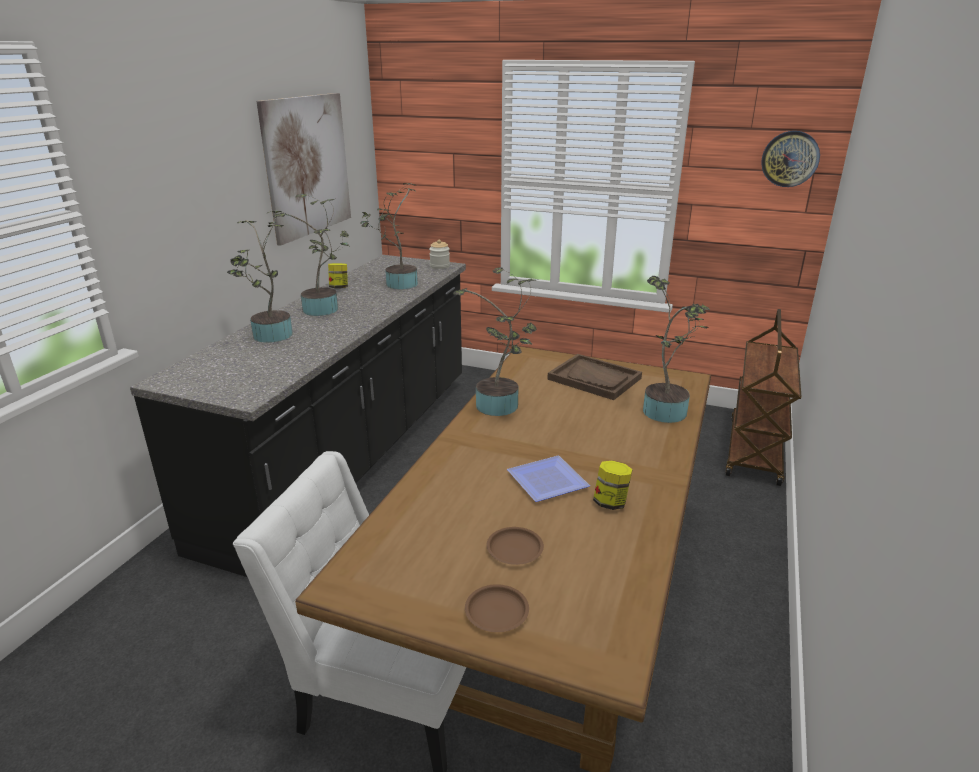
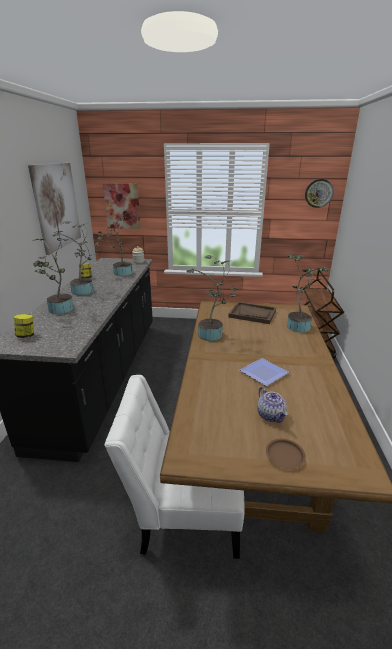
camera: 15 degrees left, 0 degrees up
brown plate [486,527,544,565] -> teapot [257,387,288,423]
jar [593,460,633,510] -> jar moved to [14,314,34,338]
none -> picture [103,183,141,229]

